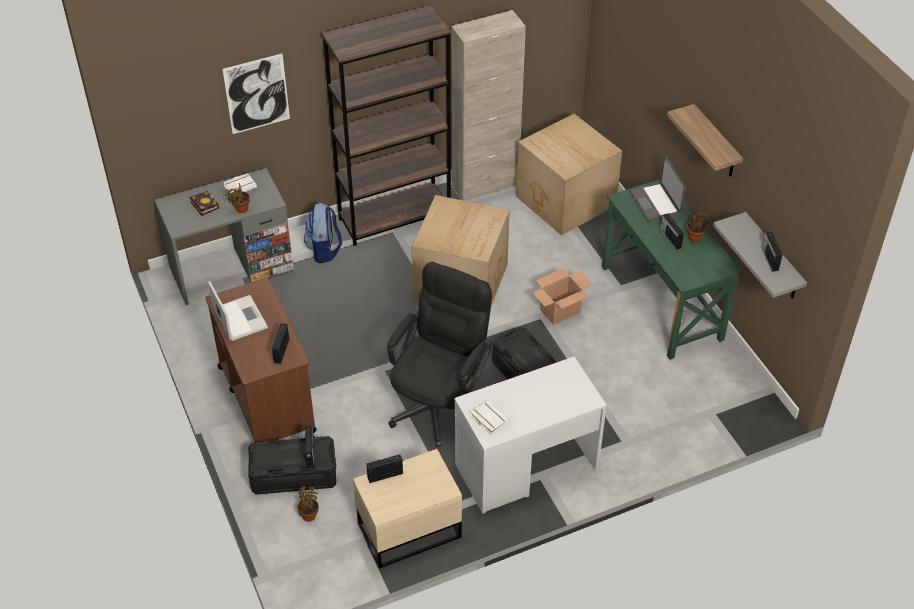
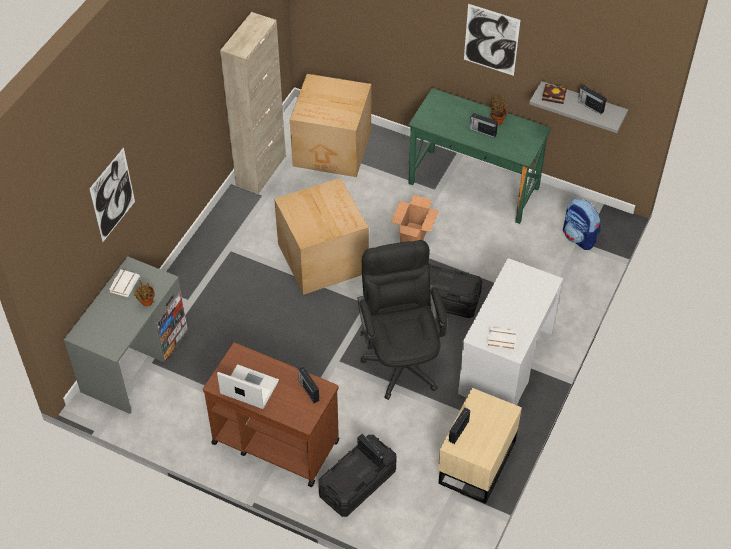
camera: 40 degrees left, 5 degrees up
book [190,191,219,216] -> book moved to [542,84,567,104]
potted plant [297,486,319,522] -> none
backpack [304,203,342,263] -> backpack moved to [563,198,601,250]
brown bookcase [322,5,451,246] -> none
laptop [629,157,686,222] -> none
shelf [667,104,743,177] -> picture [464,4,521,76]

